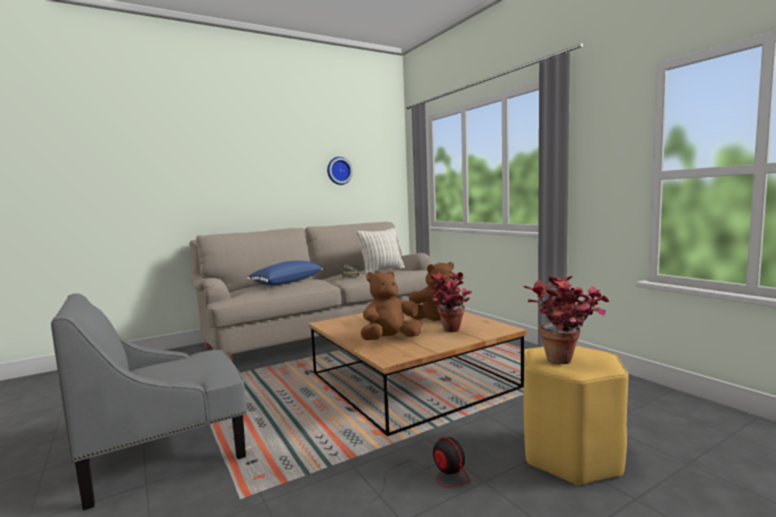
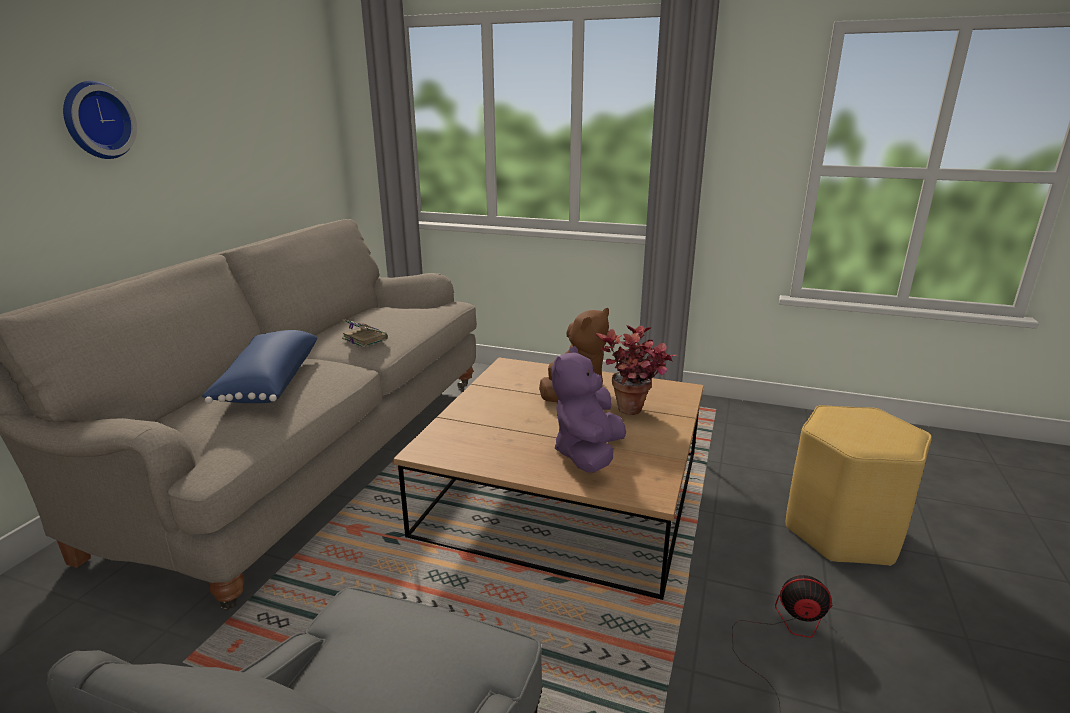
camera: 40 degrees left, 15 degrees up
wall clock [327,157,353,185] -> wall clock moved to [63,81,137,159]
pillow [357,228,405,274] -> none
brown plush toy [361,271,421,340] -> purple plush toy [552,346,626,473]
potted plant [523,276,610,364] -> none

